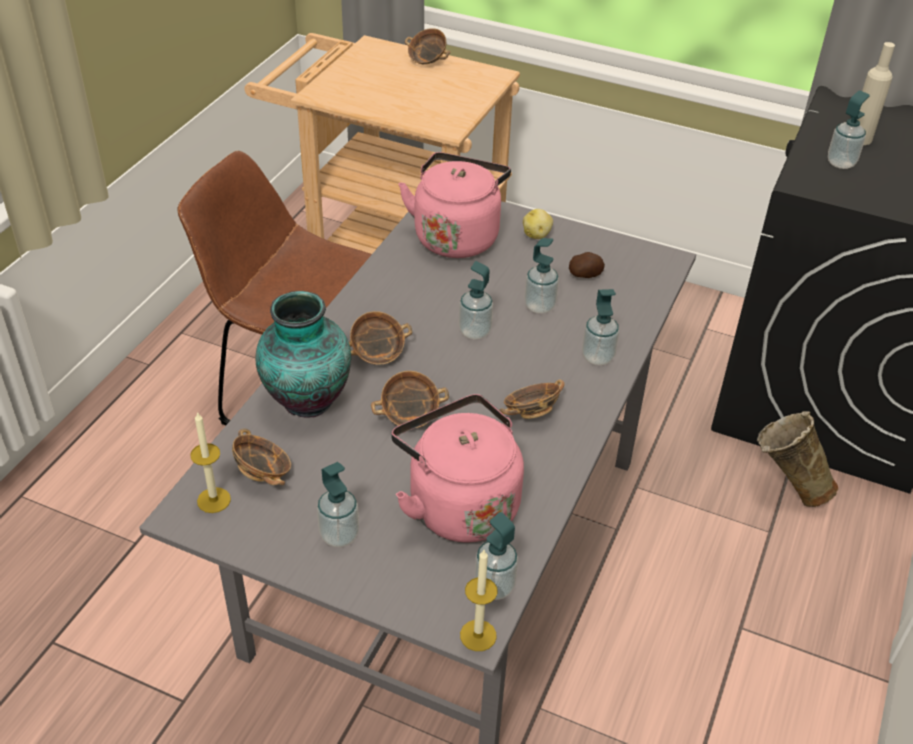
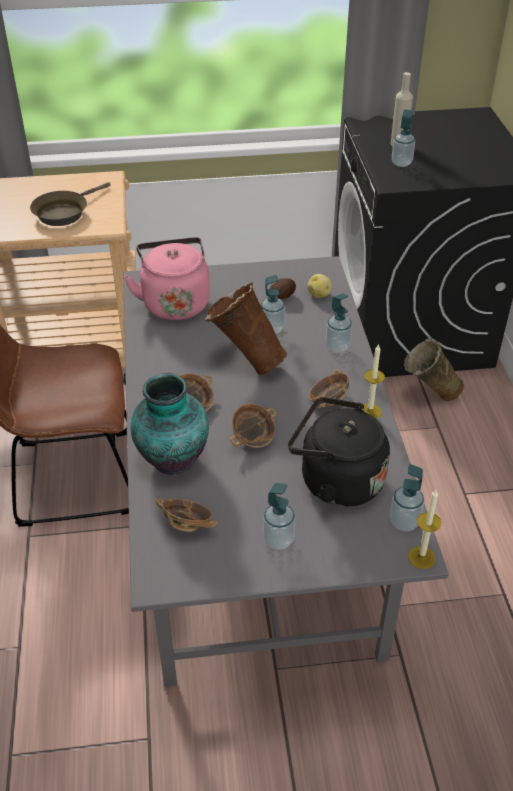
camera: 30 degrees left, 0 degrees up
candle [190,412,231,513] -> candle moved to [362,344,385,419]
pink kettle [391,394,524,542] -> black kettle [288,397,390,507]
bowl [405,28,451,64] -> none
soap dispenser [459,261,493,340] -> brown vase [205,282,287,375]
potato [523,209,553,239] -> potato moved to [307,274,332,298]
none -> brown frying pan [30,182,110,226]

